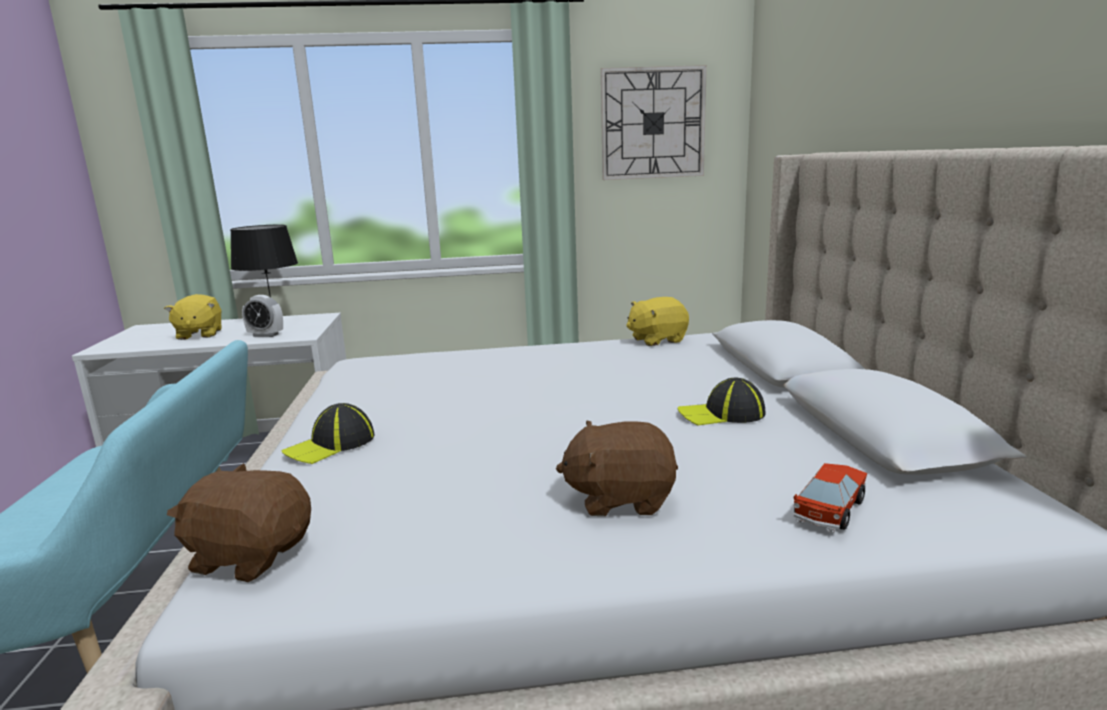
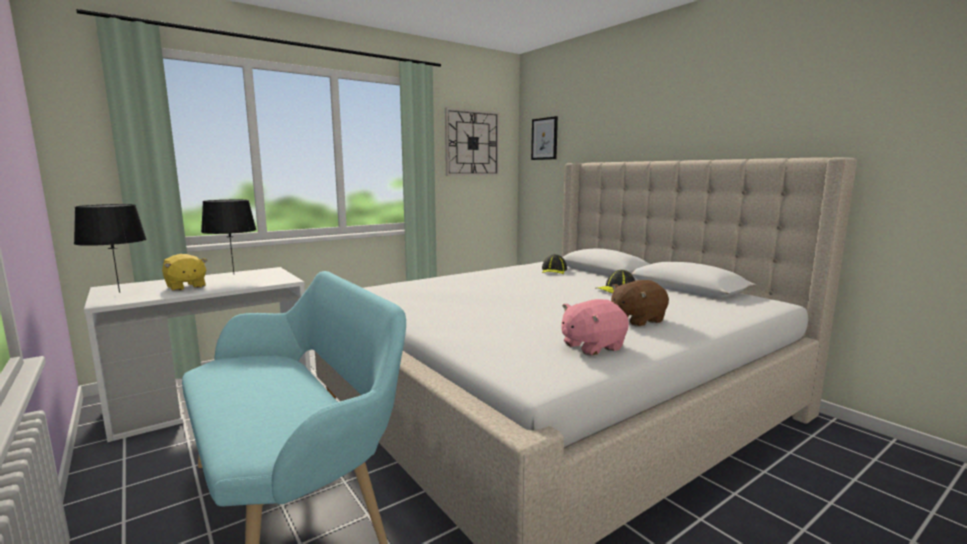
camera: 30 degrees left, 5 degrees down
brown plush toy [167,463,311,582] -> none
alarm clock [242,295,283,337] -> none
cap [282,403,375,464] -> cap moved to [542,254,567,274]
yellow plush toy [626,297,689,346] -> none
toy car [794,463,867,533] -> none
none -> black table lamp [74,204,147,293]
none -> picture [531,116,558,160]
none -> pink plush toy [561,299,629,355]

